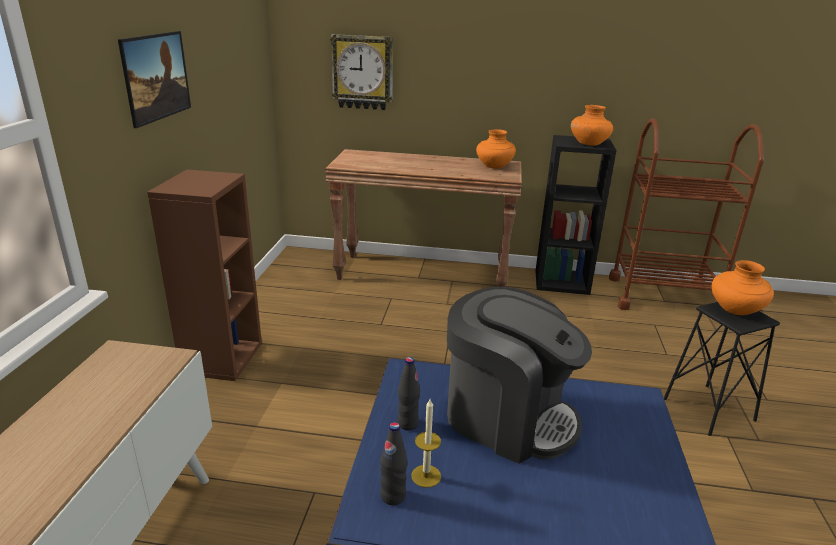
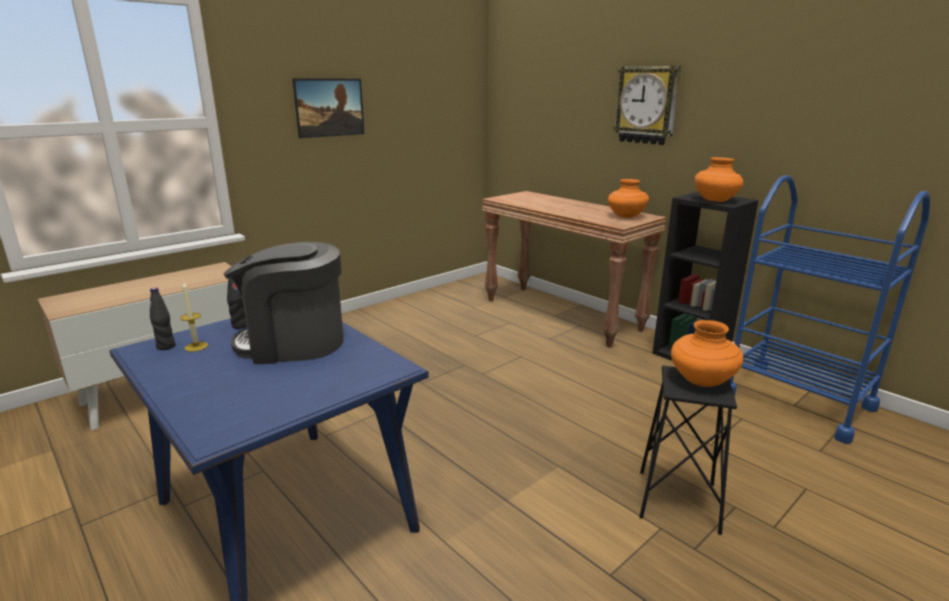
camera: 40 degrees right, 5 degrees down
brown bookcase [147,170,262,381] -> none
wall clock [330,34,393,110] -> wall clock moved to [613,66,681,145]
coffee machine [447,287,592,464] -> coffee machine turned 105 degrees clockwise [224,242,344,364]
brown cart [609,118,764,310] -> blue cart [730,175,930,444]

